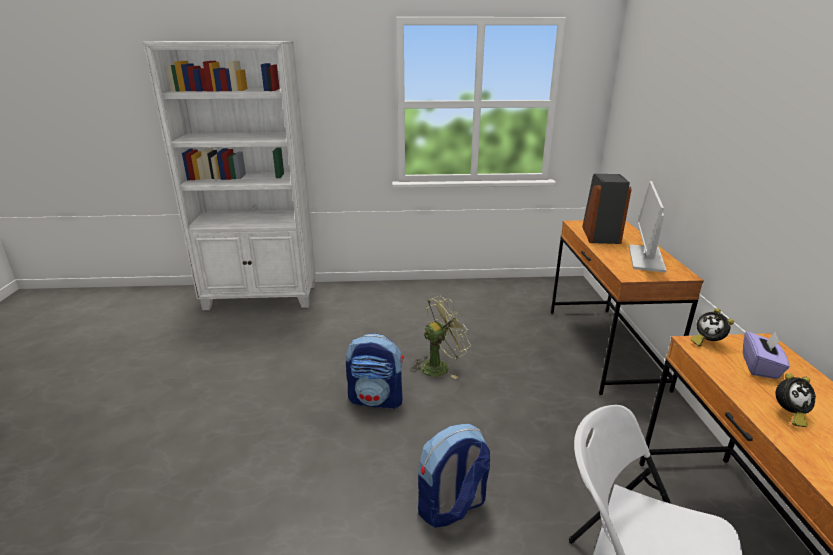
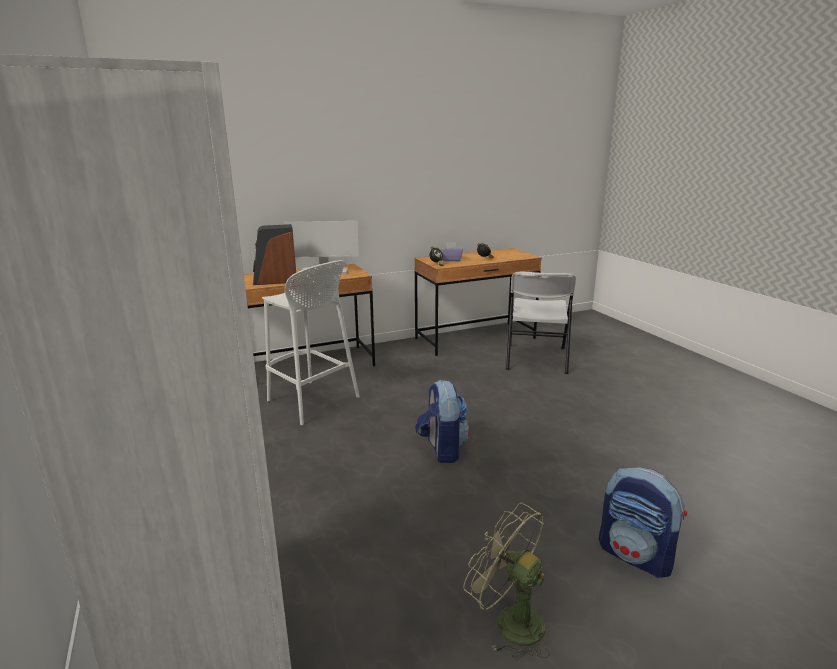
camera: 110 degrees left, 5 degrees down
green fan [411,296,471,379] -> green fan moved to [463,503,550,661]
backpack [418,424,490,528] -> backpack moved to [599,467,687,578]
none -> white stool [262,260,360,425]

